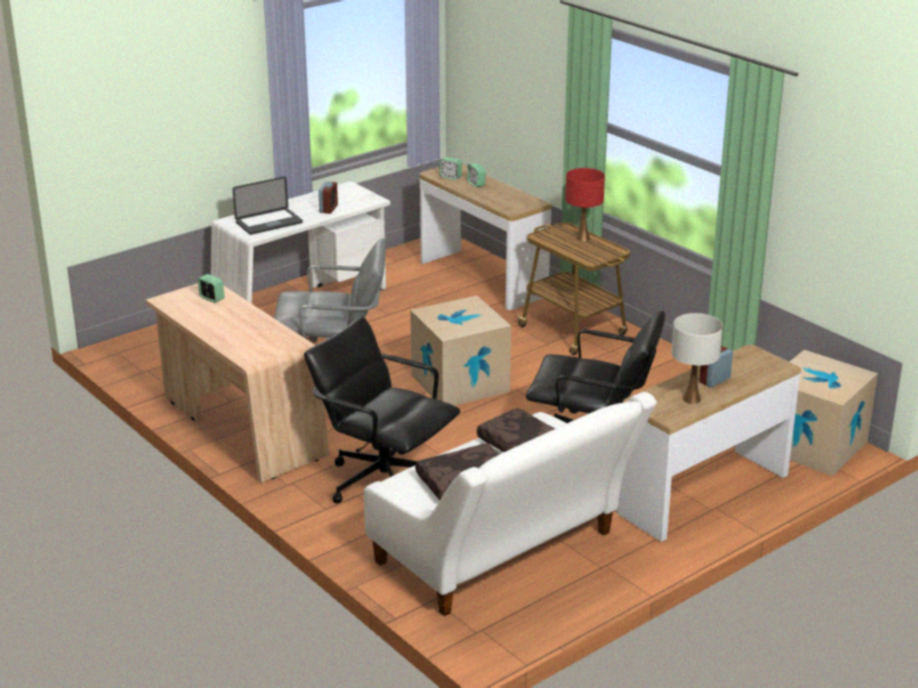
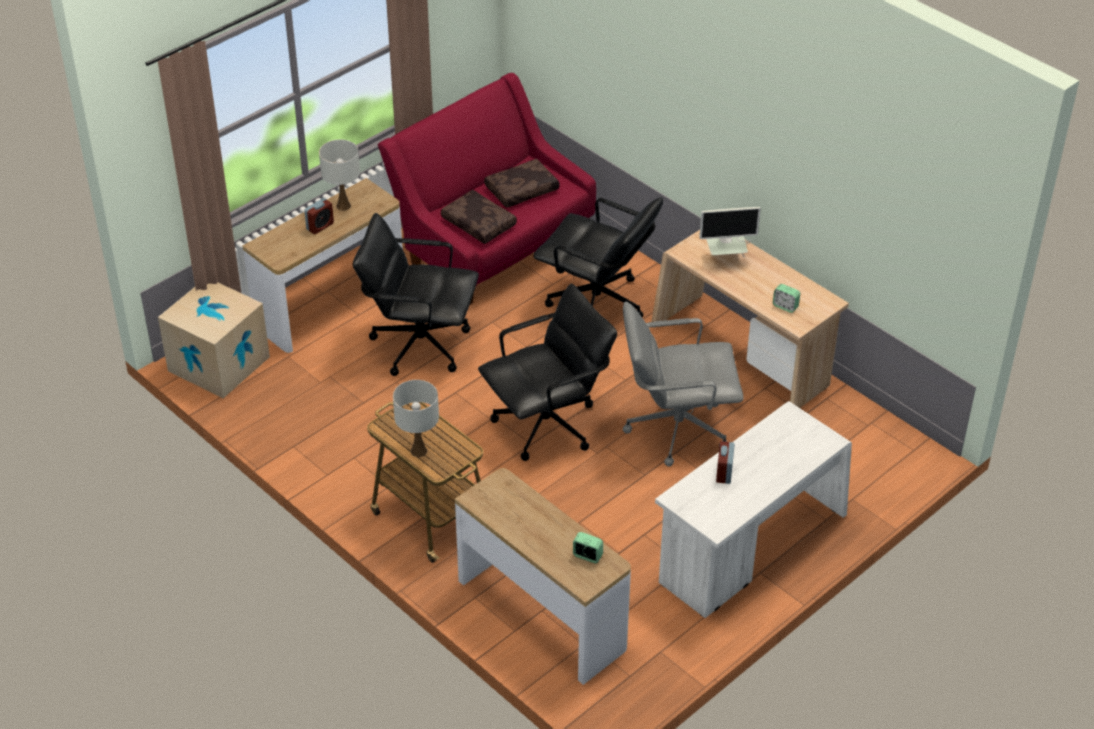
camera: 175 degrees right, 15 degrees up
laptop [233,176,303,235] -> none
white sofa [364,392,657,616] -> red sofa [378,73,596,304]
cardboard box [410,296,511,406] -> black office chair [478,284,617,461]
alarm clock [467,163,486,187] -> none
red table lamp [565,168,605,241] -> white table lamp [393,380,439,457]
none -> monitor [699,207,761,258]

